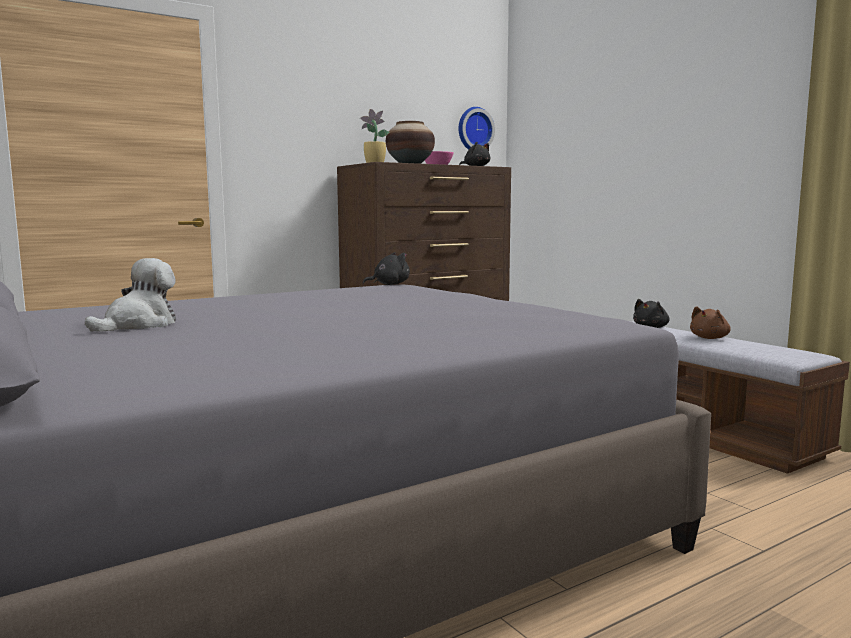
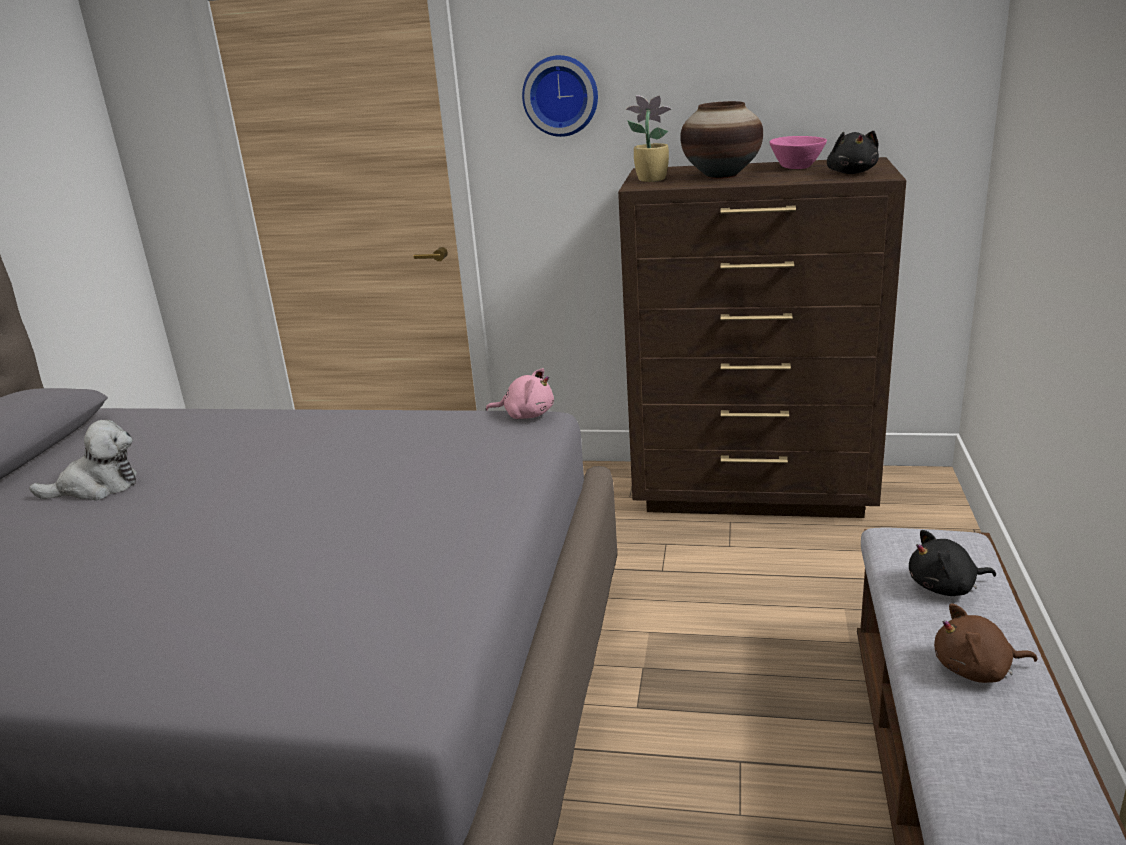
camera: 45 degrees right, 15 degrees up
black plush toy [363,252,410,285] -> pink plush toy [486,368,554,419]
wall clock [459,107,495,150] -> wall clock moved to [522,55,598,137]

